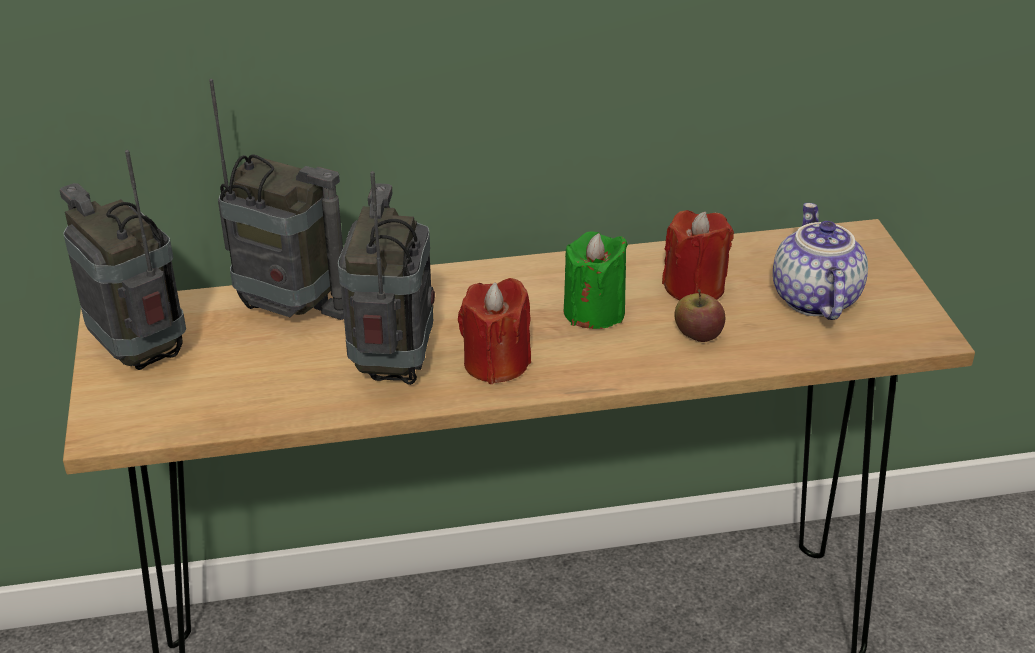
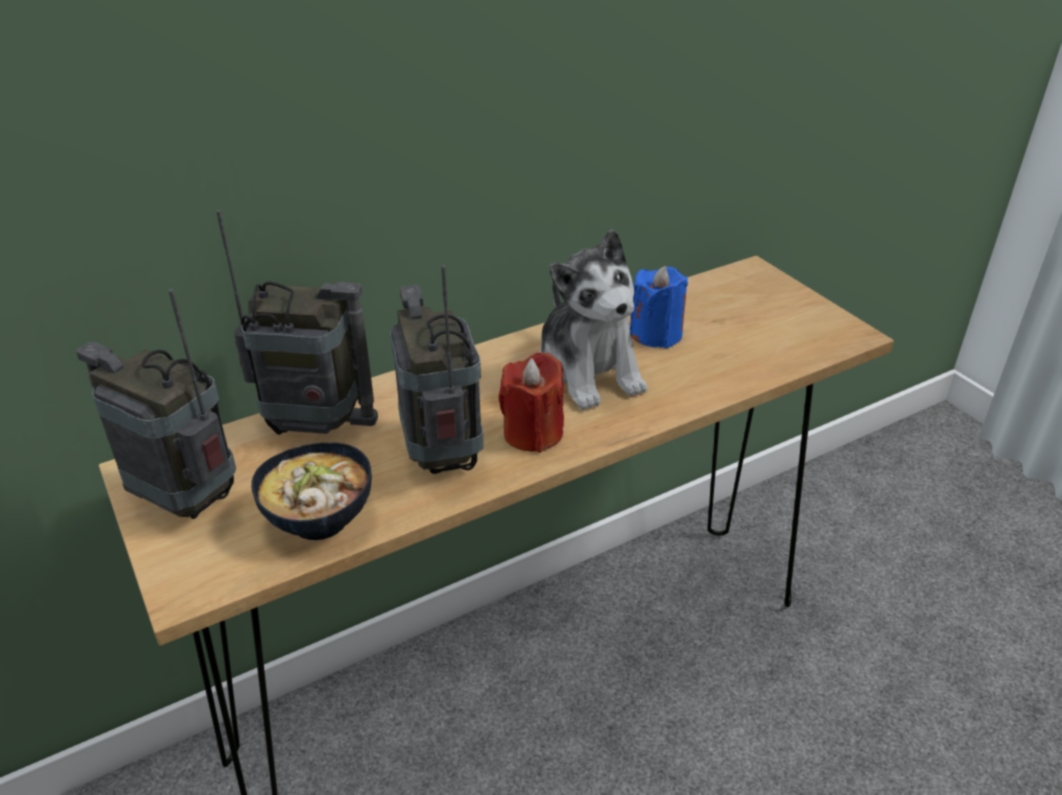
camera: 20 degrees left, 0 degrees up
green candle [564,231,628,329] -> plush toy [539,229,648,410]
red candle [662,210,734,300] -> blue candle [630,266,688,348]
apple [674,289,725,342] -> none
teapot [773,203,868,320] -> none
none -> bowl [251,442,372,540]

